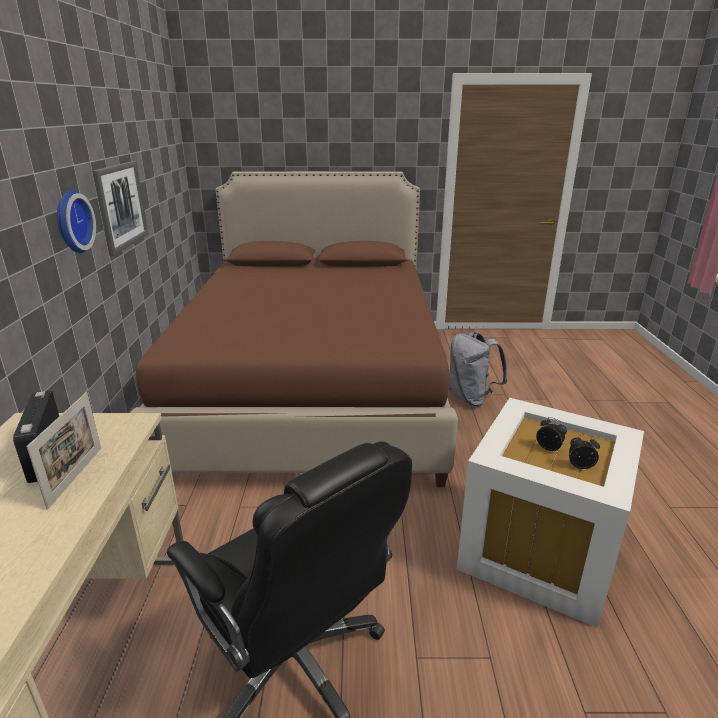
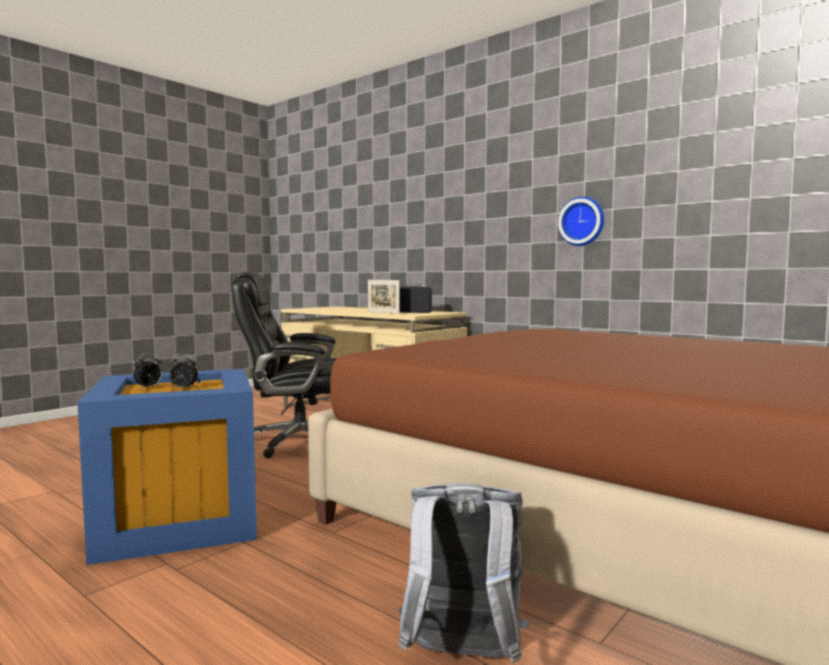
camera: 130 degrees right, 20 degrees down
picture [92,161,149,256] -> none
white storage box [457,398,644,628] -> blue storage box [78,369,257,565]

